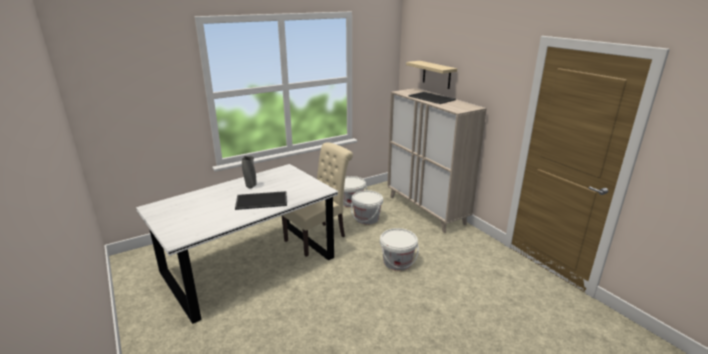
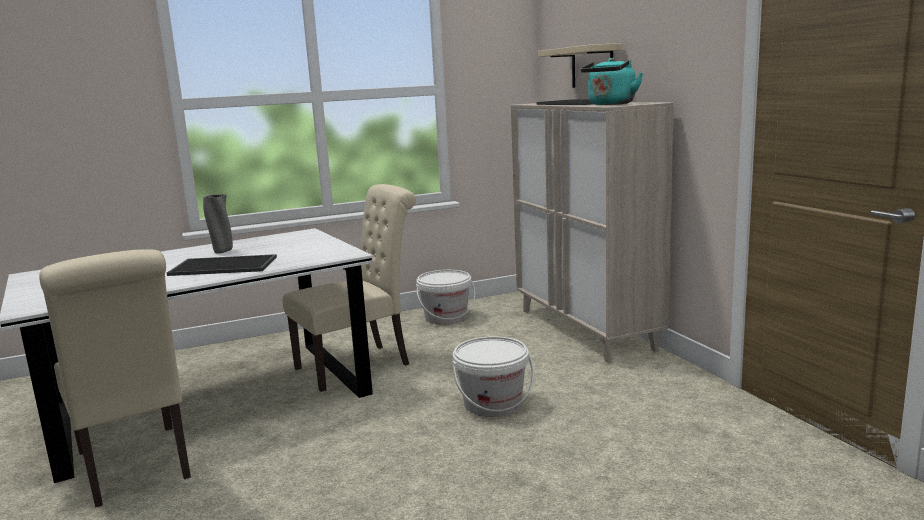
camera: 10 degrees right, 10 degrees down
white bucket [351,190,383,224] -> none
none -> beige chair [39,249,191,508]
none -> turquoise kettle [581,58,643,105]

